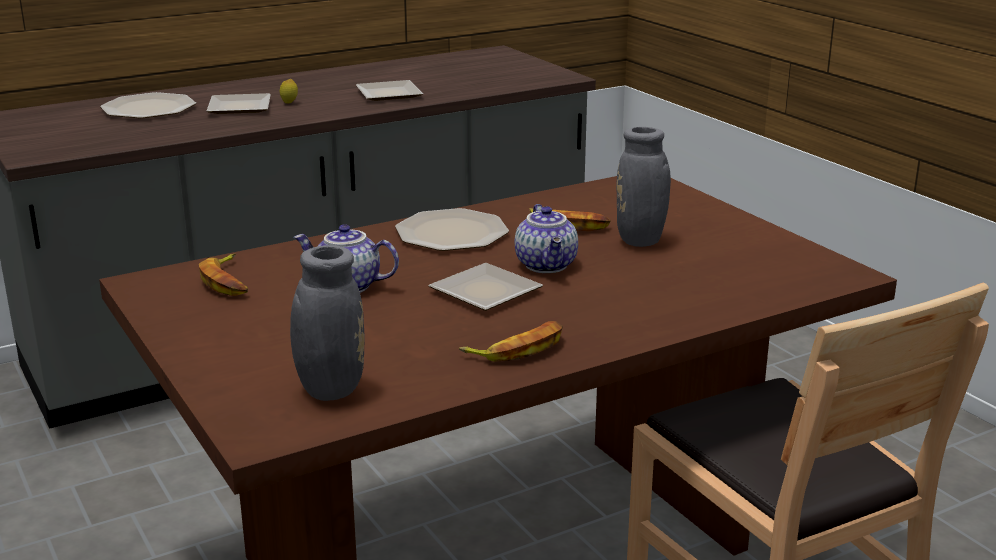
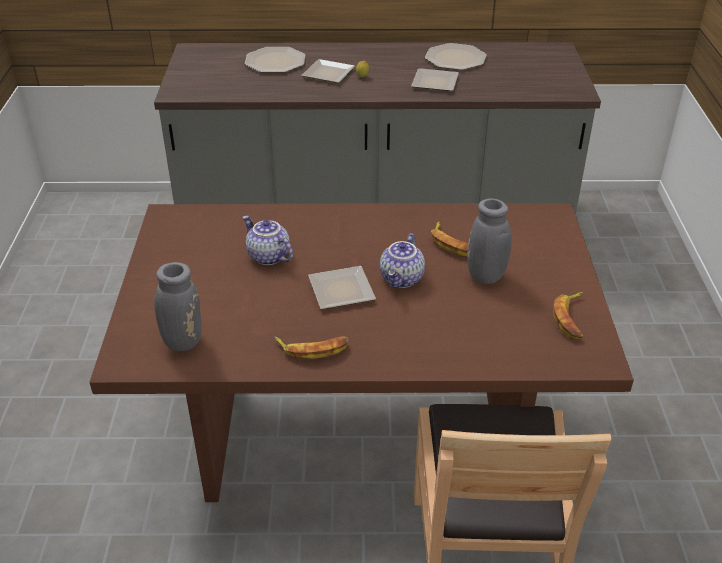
camera: 30 degrees right, 15 degrees up
banana [199,254,248,296] -> banana moved to [553,292,583,339]
plate [395,208,509,251] -> plate moved to [425,43,487,70]

